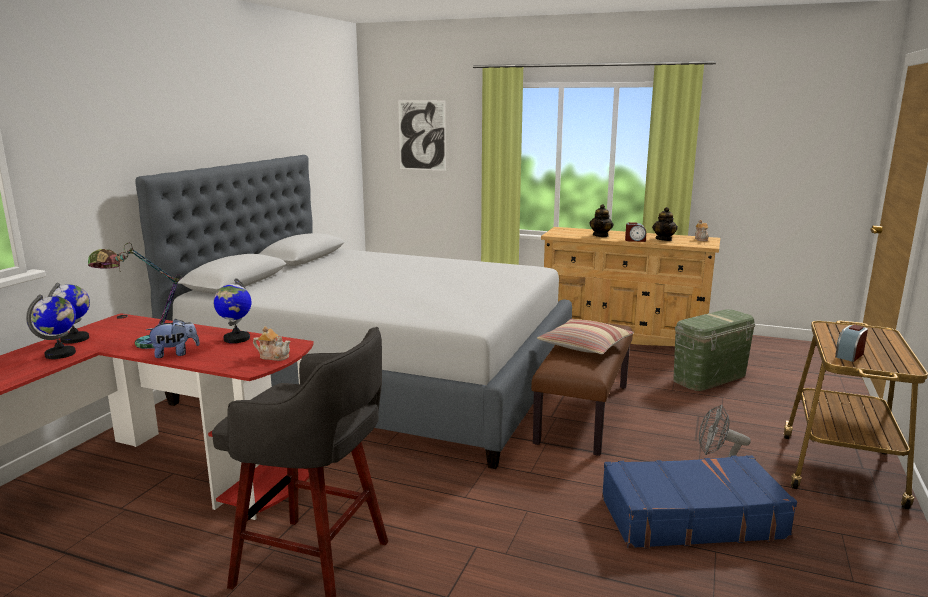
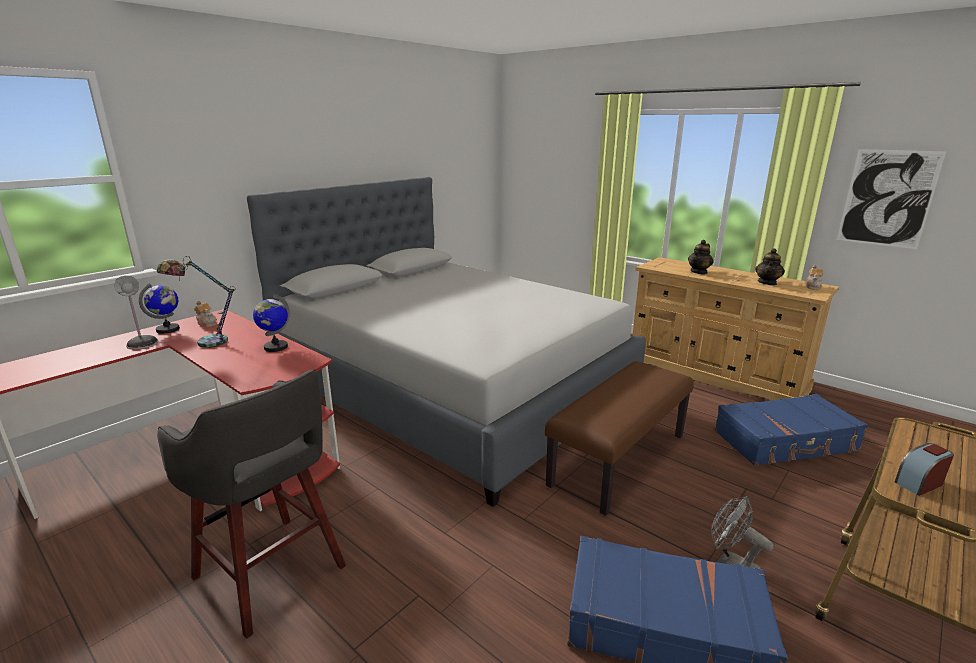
camera: 20 degrees right, 5 degrees up
globe [26,294,76,359] -> table lamp [114,276,158,349]
plush toy [146,319,200,358] -> none
teapot [253,326,290,361] -> teapot moved to [194,301,217,327]
picture [398,100,446,171] -> picture moved to [837,149,946,249]
pillow [537,319,634,354] -> none
alarm clock [625,222,646,242] -> none
green storage box [673,309,755,391] -> blue suitcase [714,394,868,466]

